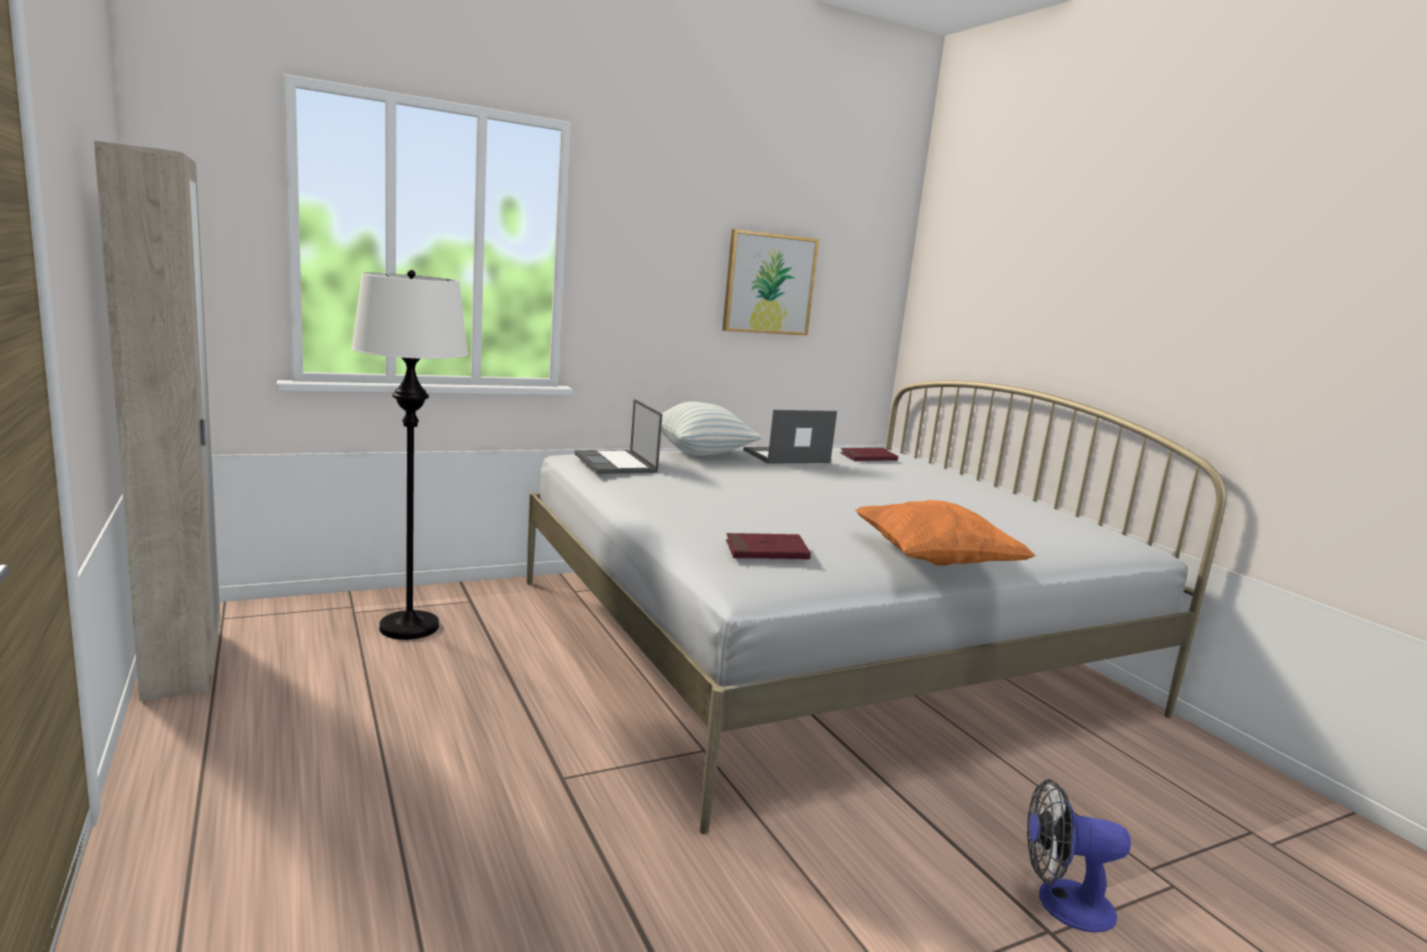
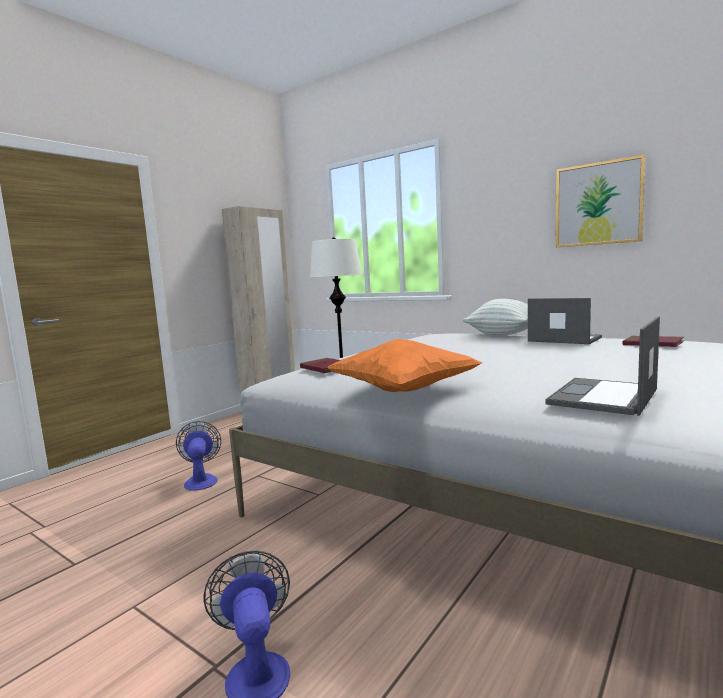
camera: 65 degrees right, 5 degrees down
laptop [574,399,662,474] -> laptop moved to [545,316,660,416]
none -> fan [176,421,221,491]

